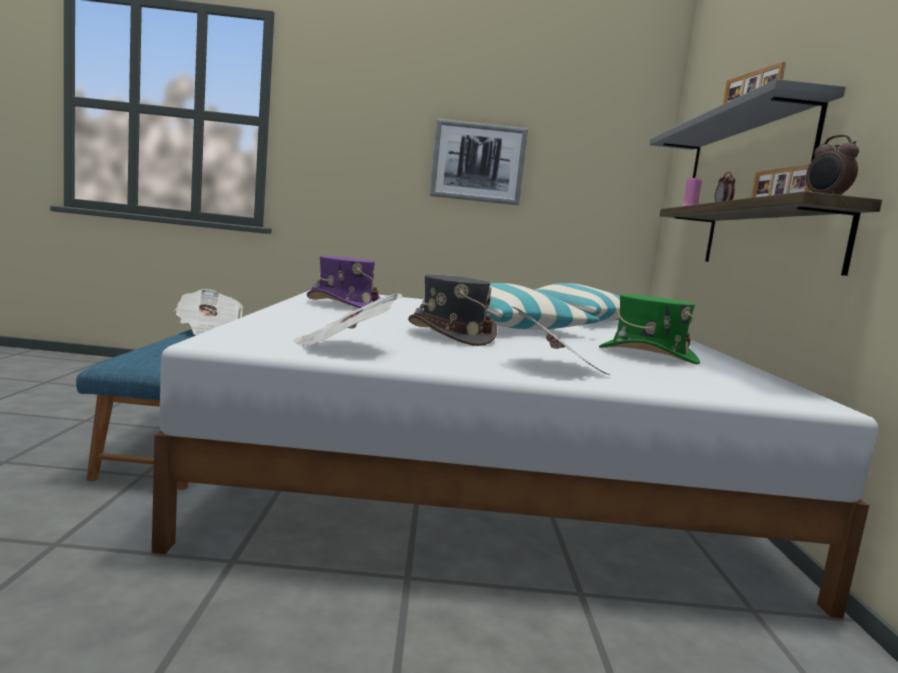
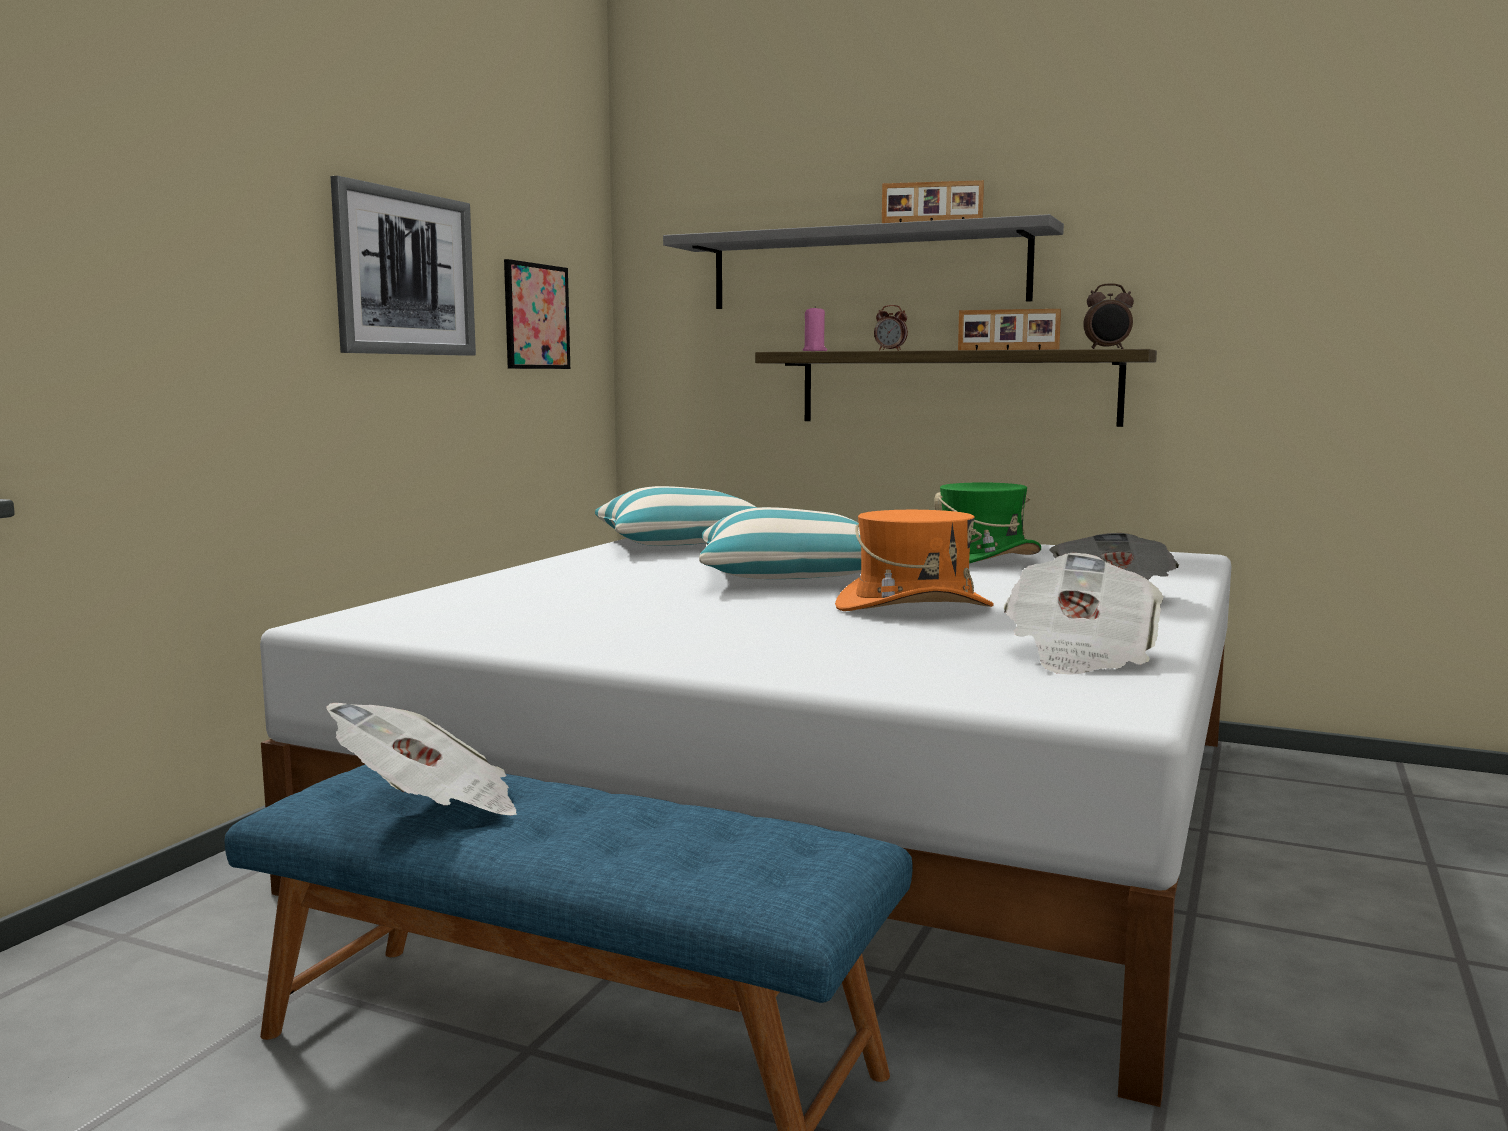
camera: 65 degrees left, 0 degrees up
purple hat [307,256,380,308] -> none
grey hat [408,274,497,346] -> orange hat [835,510,994,611]
none -> picture [504,259,570,369]

